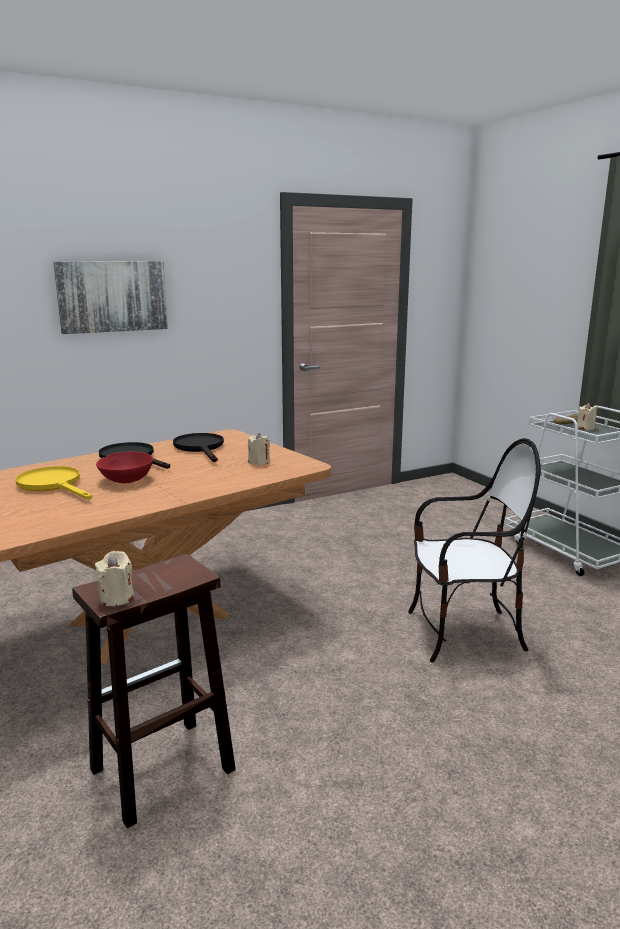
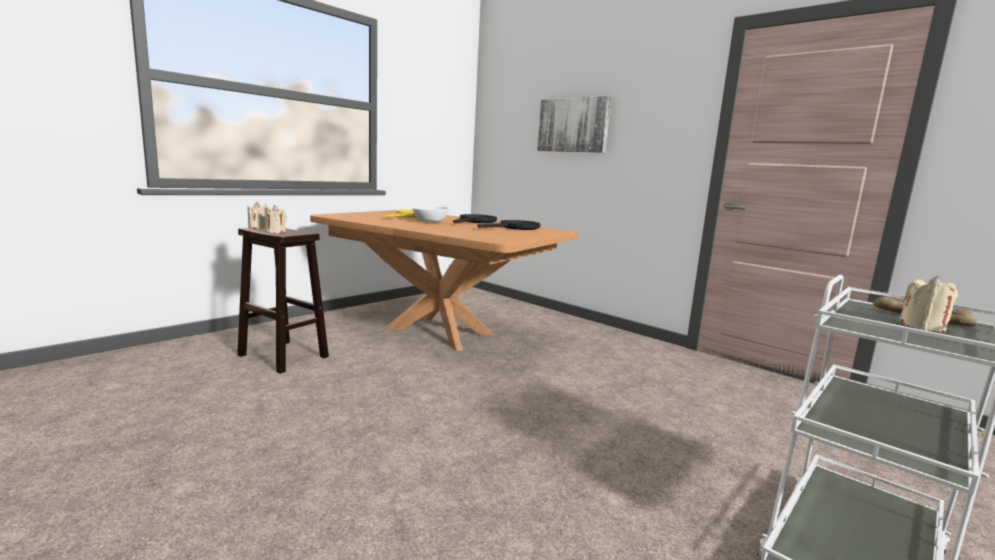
camera: 70 degrees right, 5 degrees down
red bowl [96,451,153,483] -> white bowl [412,207,449,223]
beige candle [248,433,270,465] -> beige candle moved to [264,205,287,234]
chair [408,438,541,663] -> none

